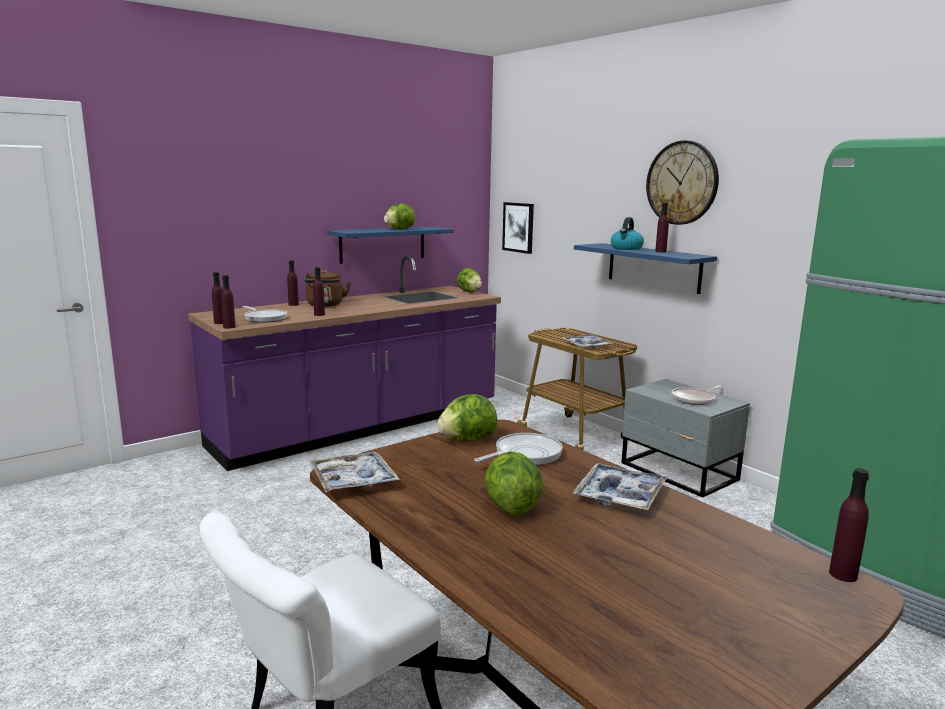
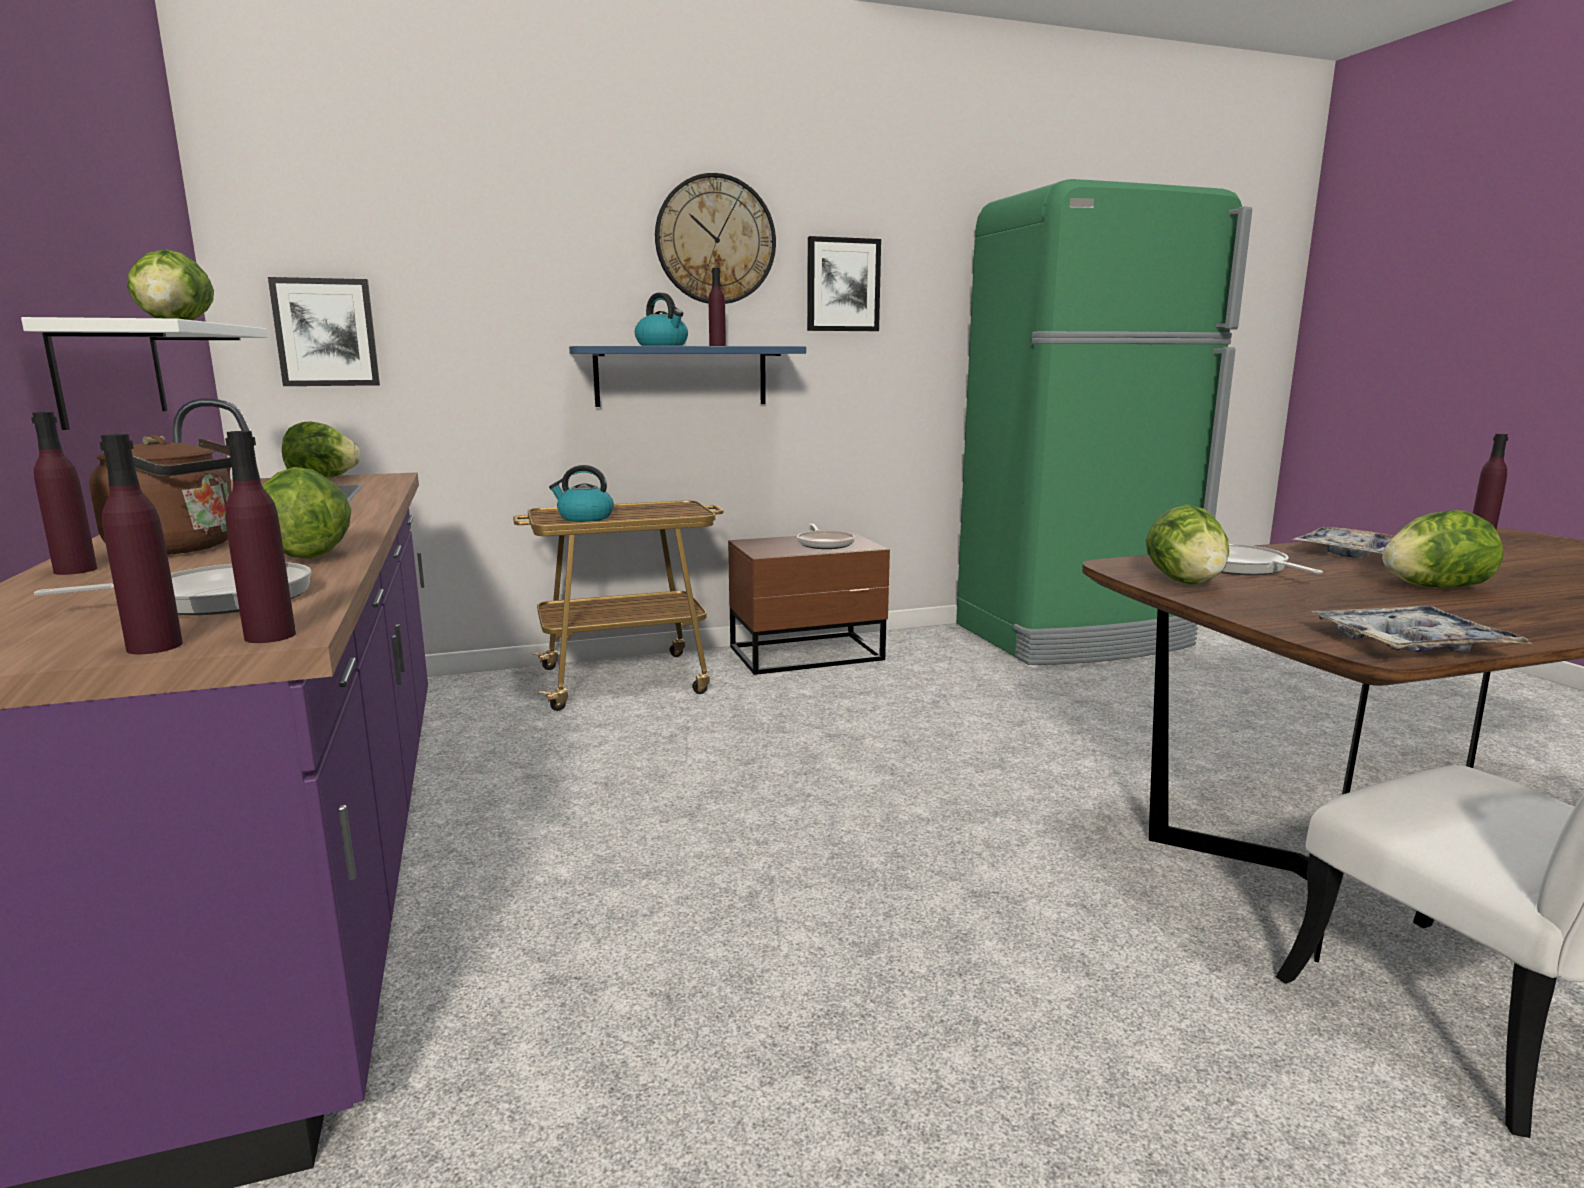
camera: 70 degrees left, 0 degrees up
purple bottle [313,267,325,316] -> lettuce [262,467,351,559]
blue shelf [327,226,454,264] -> white shelf [21,317,268,430]
tray [562,334,614,349] -> none
grey nightstand [621,379,750,498] -> brown nightstand [728,532,890,675]
none -> kettle [549,465,614,522]
none -> picture [807,236,881,331]

